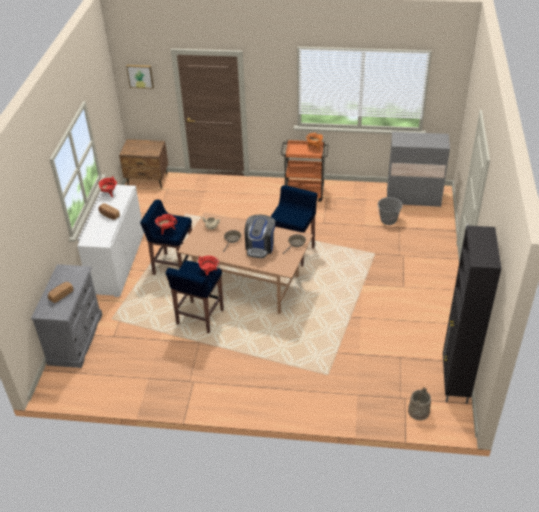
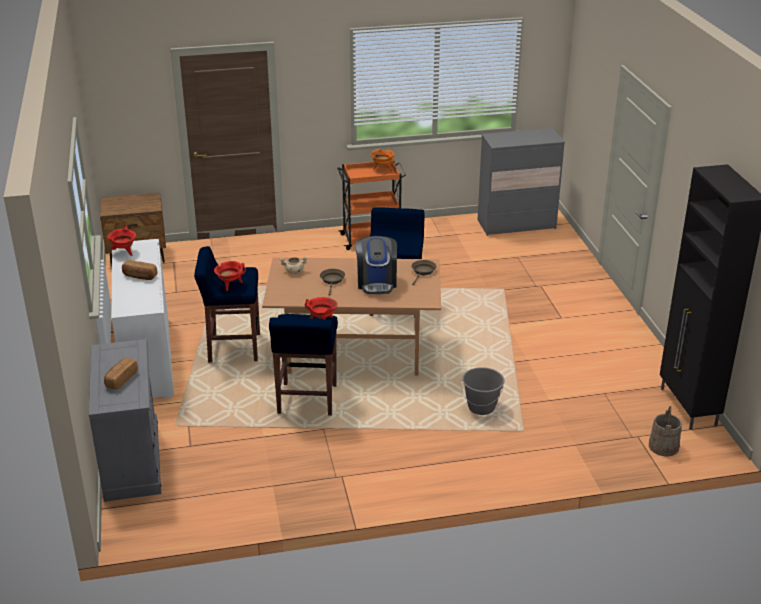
camera: 20 degrees left, 10 degrees down
picture [126,65,154,89] -> none
grey bucket [378,197,403,225] -> grey bucket moved to [461,367,504,415]

